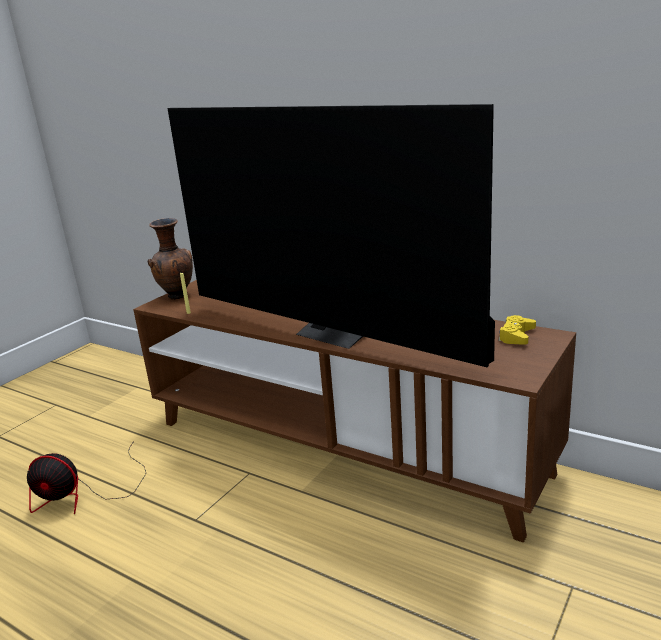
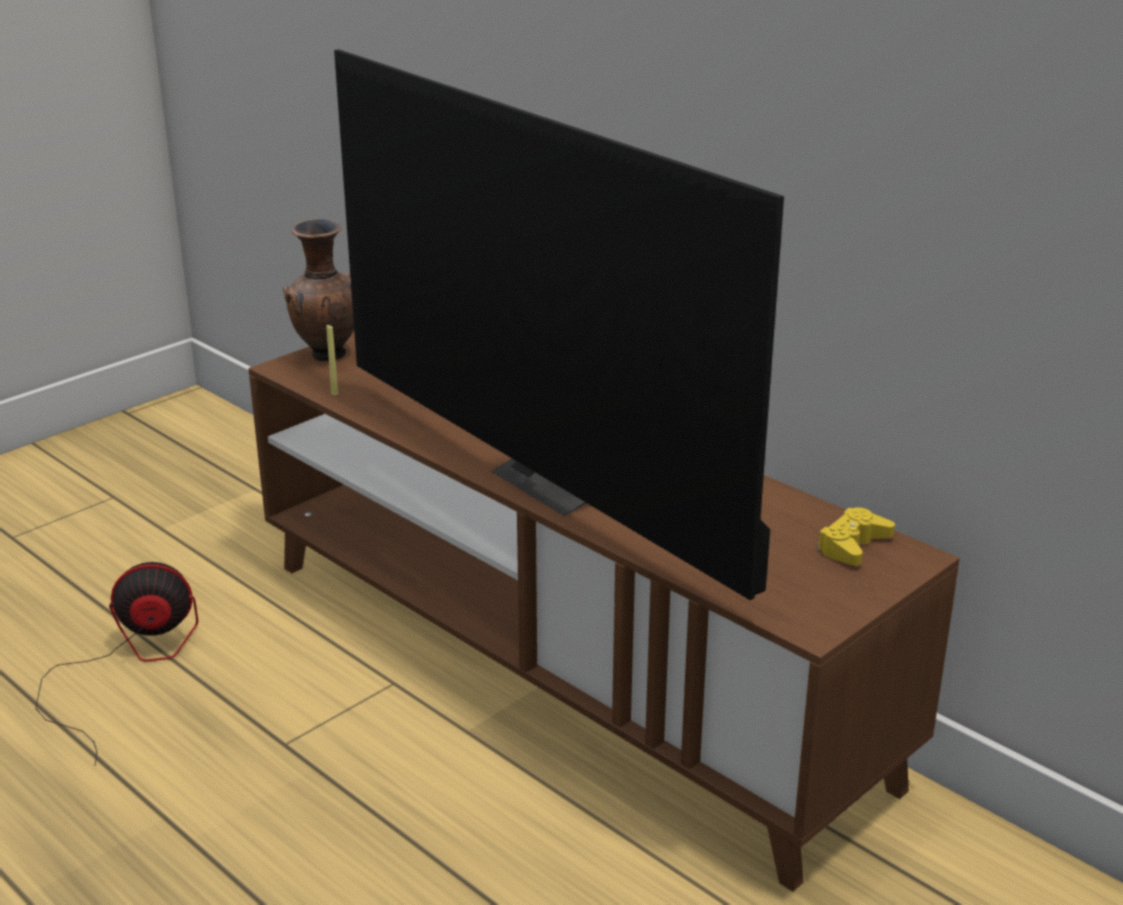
camera: 10 degrees right, 5 degrees up
fan [27,441,146,514] -> fan turned 150 degrees clockwise [35,562,198,766]

